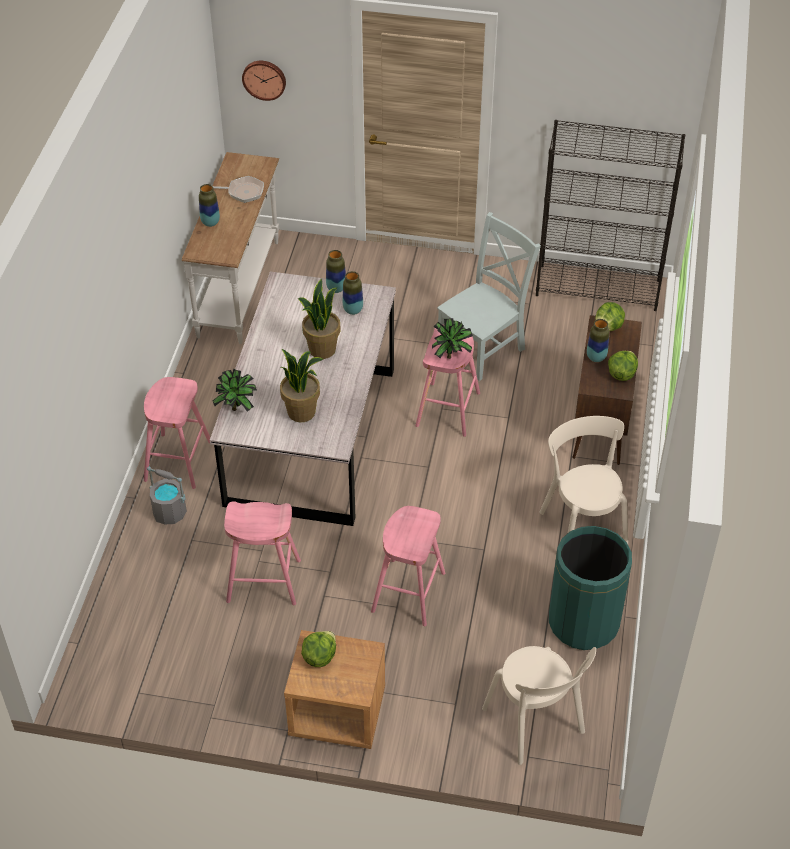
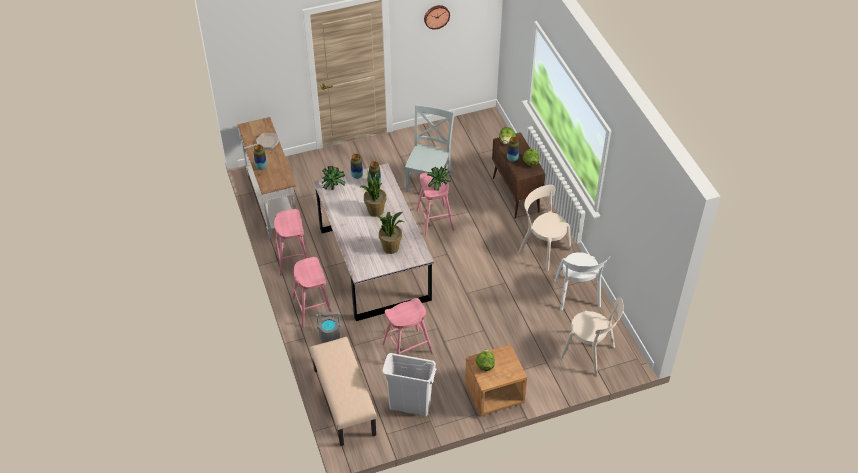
camera: 30 degrees left, 0 degrees up
potted plant [213,369,257,412] -> potted plant moved to [322,166,345,190]
wall clock [242,61,286,101] -> wall clock moved to [424,5,450,30]
pink stool [371,506,445,626] -> pink stool moved to [274,209,307,276]
black bookcase [536,120,685,311] -> none
green trash can [549,526,632,650] -> white chair [554,252,610,310]
none -> beige bench [310,337,377,446]
none -> white trash can [382,353,436,416]

